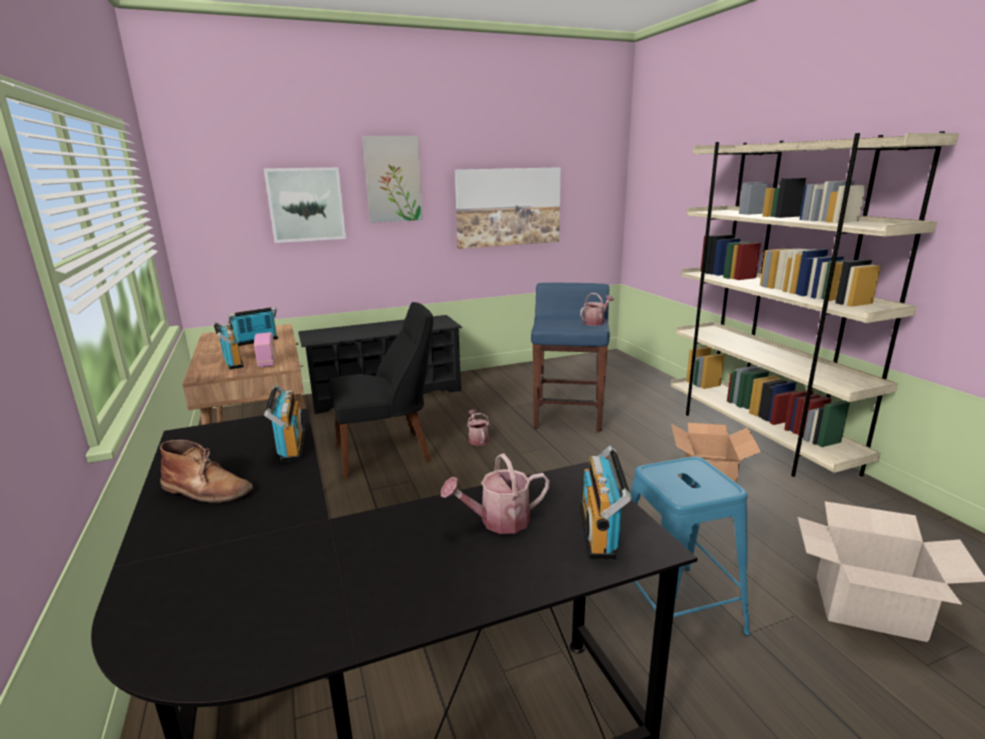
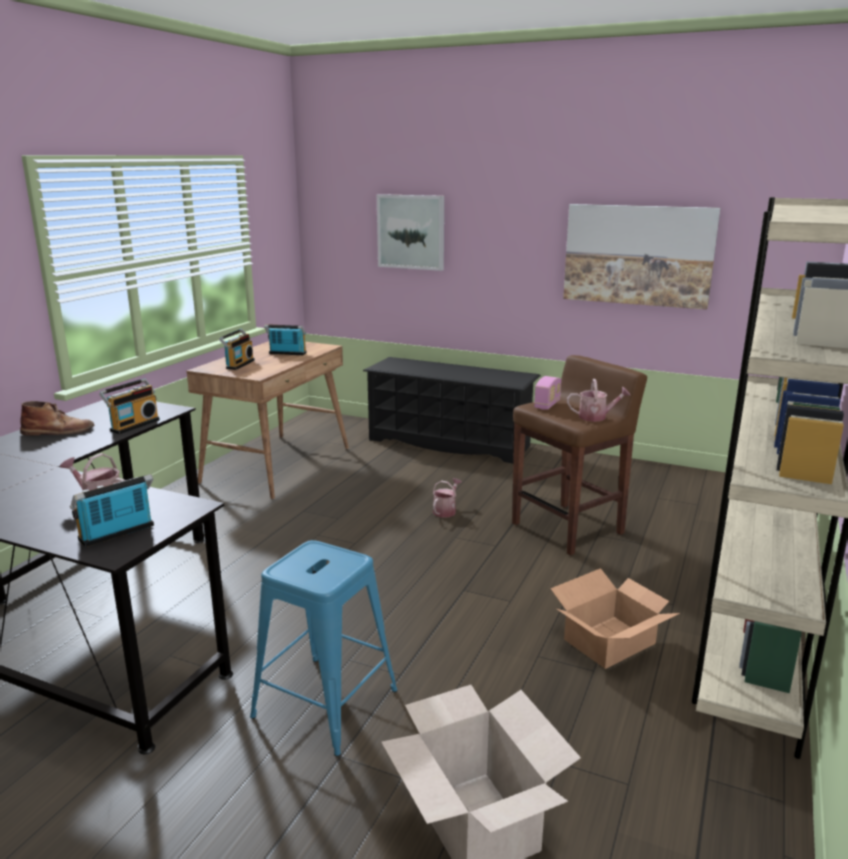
camera: 45 degrees right, 0 degrees up
brown boot [160,439,253,503] -> brown boot turned 75 degrees counterclockwise [20,401,94,436]
radio [254,332,276,367] -> radio moved to [534,376,561,410]
black chair [329,302,433,479] -> none
picture [362,136,423,223] -> none
blue stool [531,283,610,432] -> brown stool [512,355,647,555]

